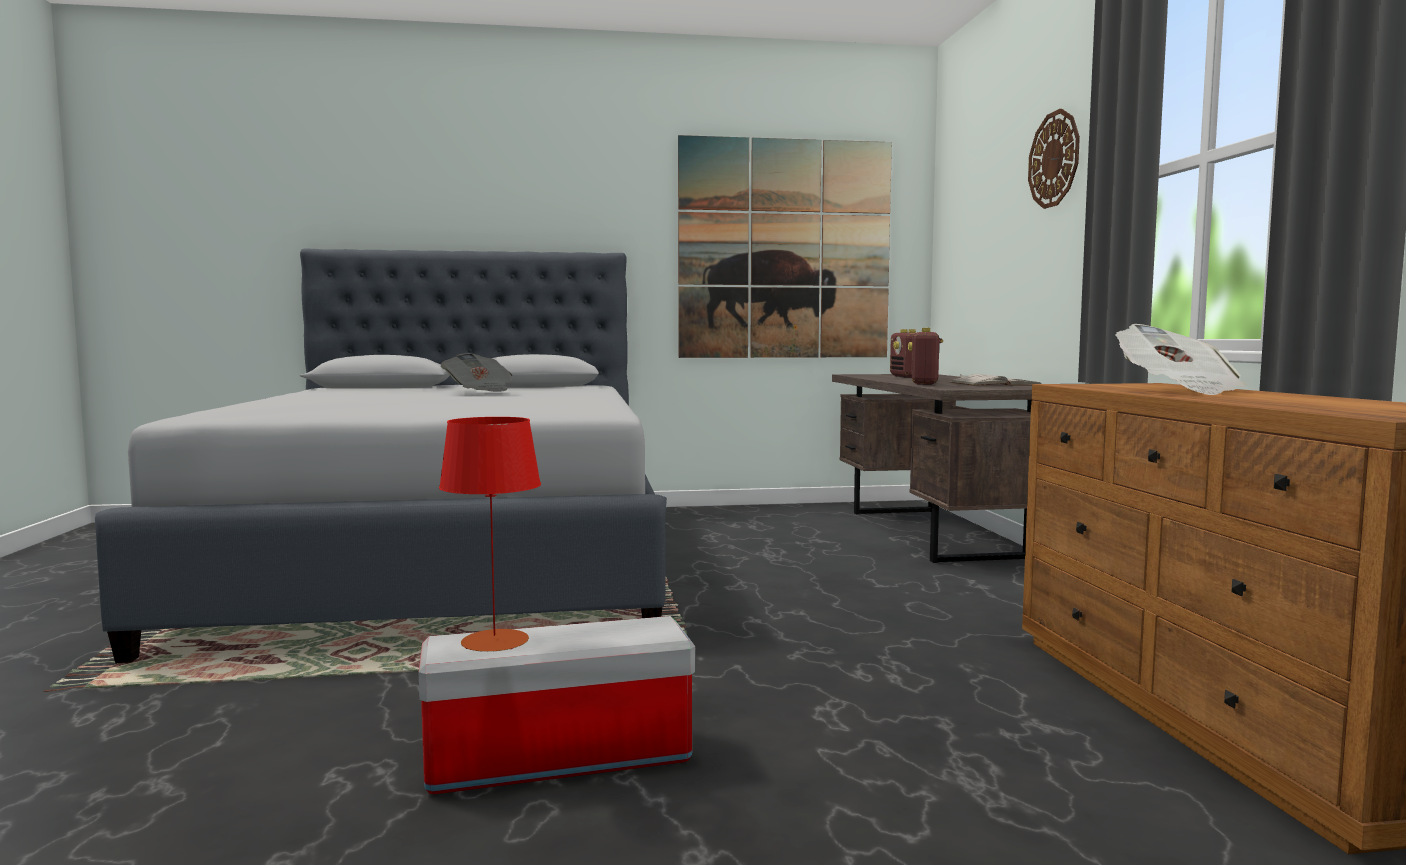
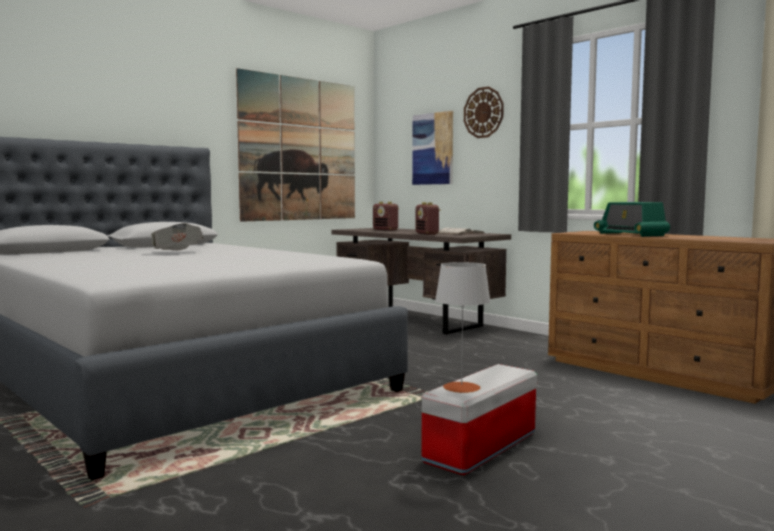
camera: 35 degrees left, 0 degrees up
red table lamp [439,417,541,652] -> grey table lamp [435,262,491,393]
newspaper [1115,324,1247,395] -> radio [594,202,670,237]
none -> picture [412,111,453,185]

